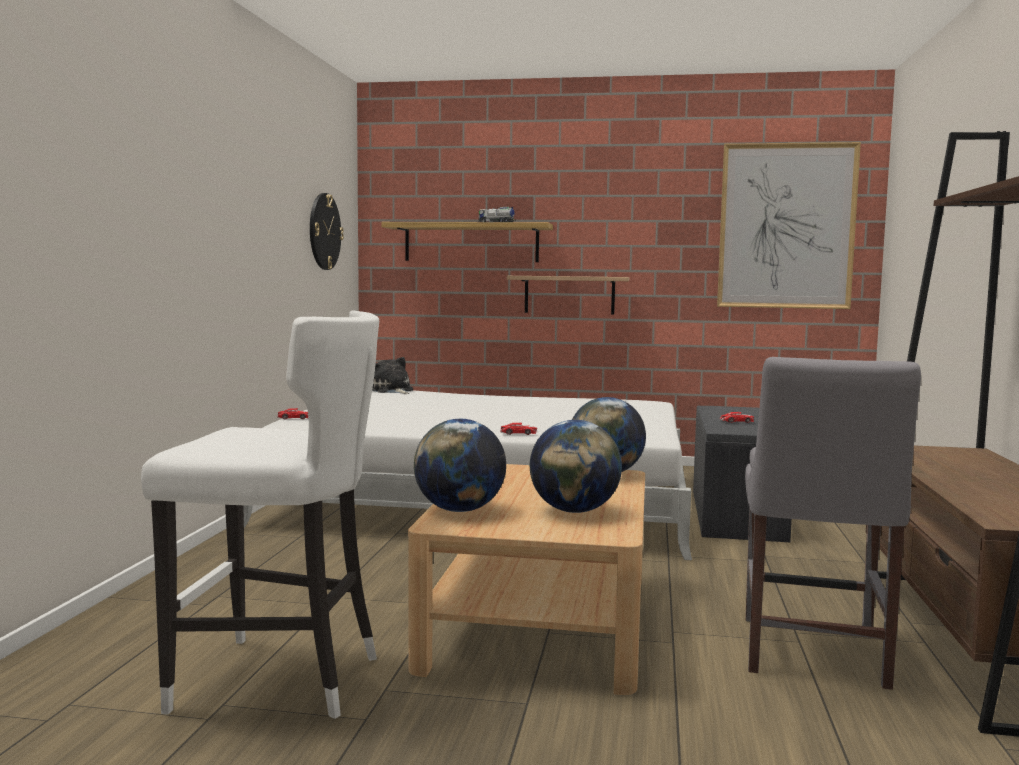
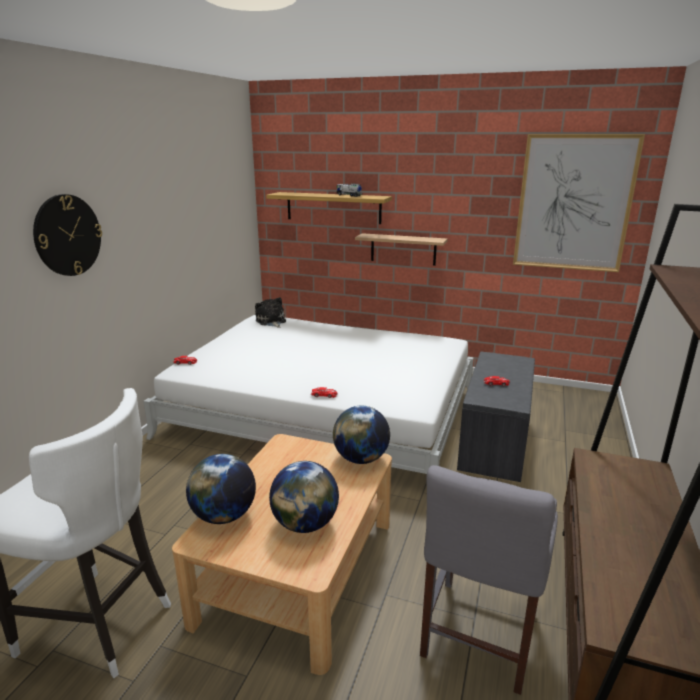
camera: 10 degrees right, 15 degrees up
wall clock [310,193,344,270] -> wall clock moved to [33,194,102,276]

